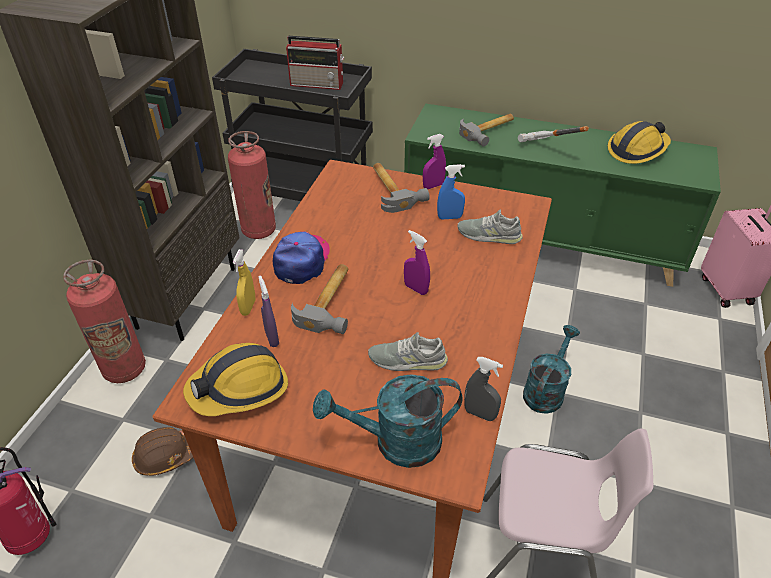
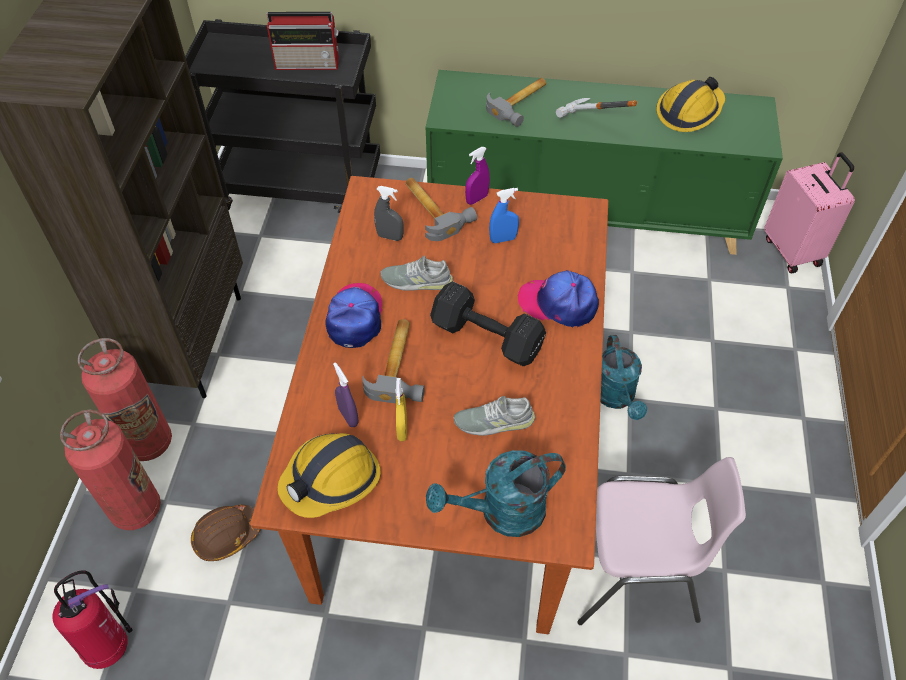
camera: 10 degrees left, 10 degrees up
fire extinguisher [228,131,276,239] -> fire extinguisher moved to [60,410,161,530]
yellow spray bottle [233,249,255,316] -> yellow spray bottle moved to [395,378,407,441]
purple spray bottle [404,230,430,295] -> black dumbbell [430,281,546,366]
grey shoe [458,210,523,244] -> grey shoe moved to [381,256,453,291]
grey spray bottle [464,357,503,421] -> grey spray bottle moved to [374,186,404,241]
turquoise watering can [523,325,580,414] -> turquoise watering can turned 150 degrees clockwise [601,335,647,420]
none -> cap [518,270,599,327]

